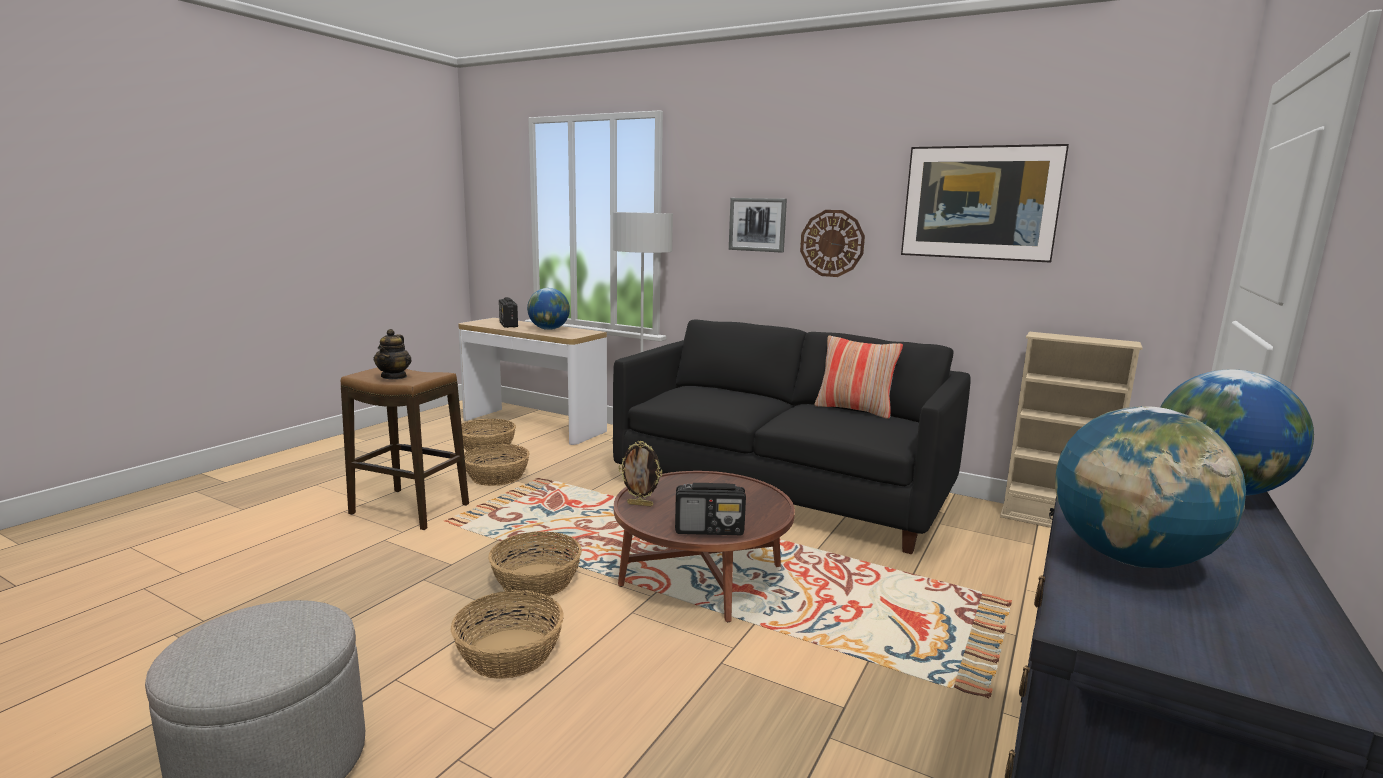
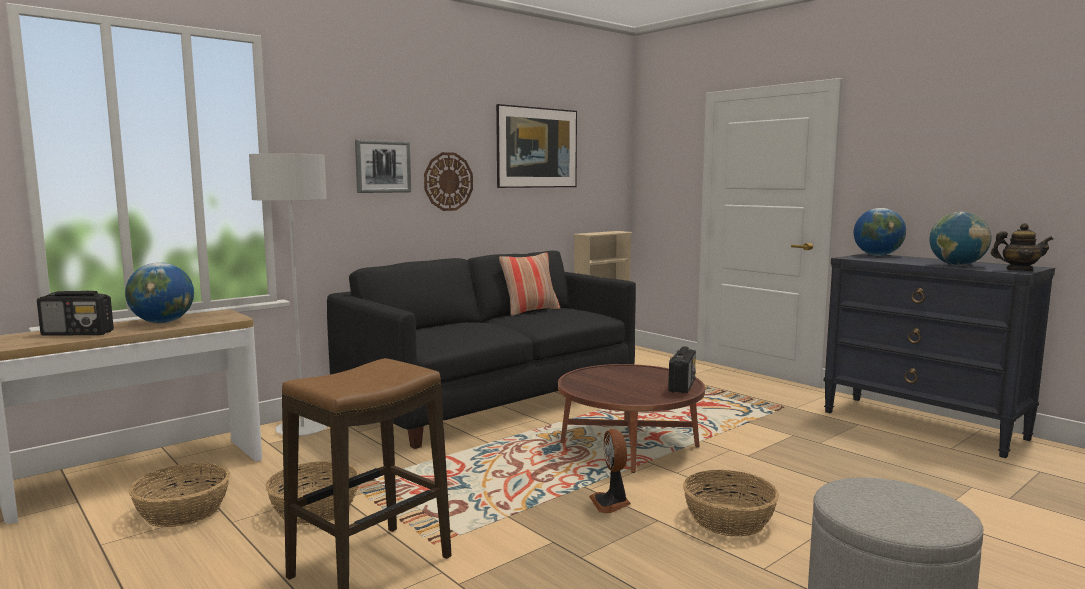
camera: 70 degrees left, 5 degrees down
teapot [373,329,412,380] -> teapot moved to [991,223,1053,271]
basket [488,531,582,598] -> fan [589,429,631,513]
picture frame [619,441,663,506] -> none

